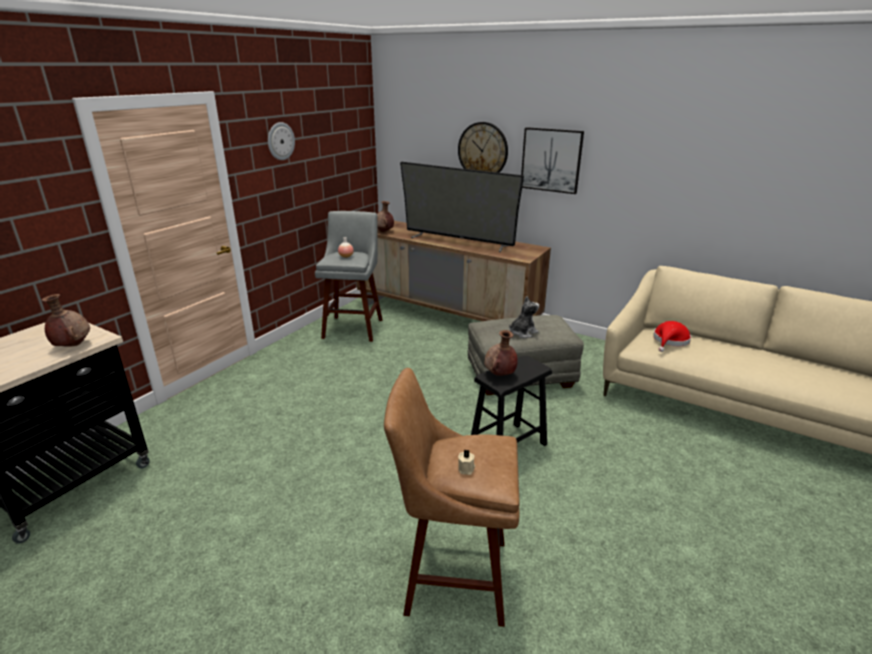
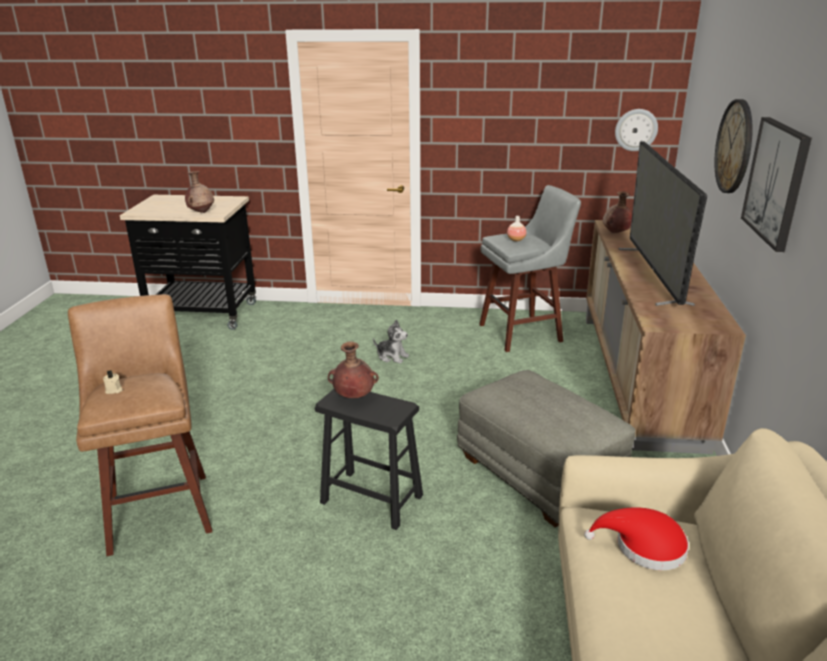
camera: 65 degrees right, 0 degrees up
wall clock [268,122,295,160] -> wall clock moved to [615,109,658,151]
plush toy [509,296,539,338] -> plush toy moved to [373,320,409,364]

